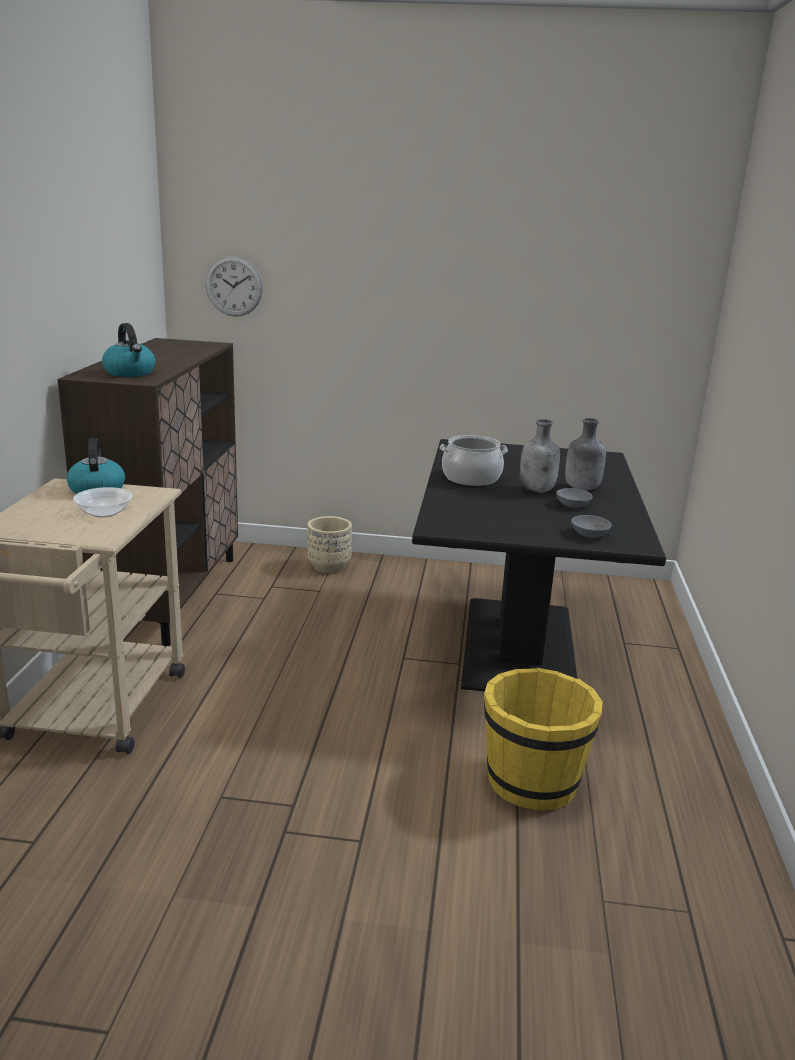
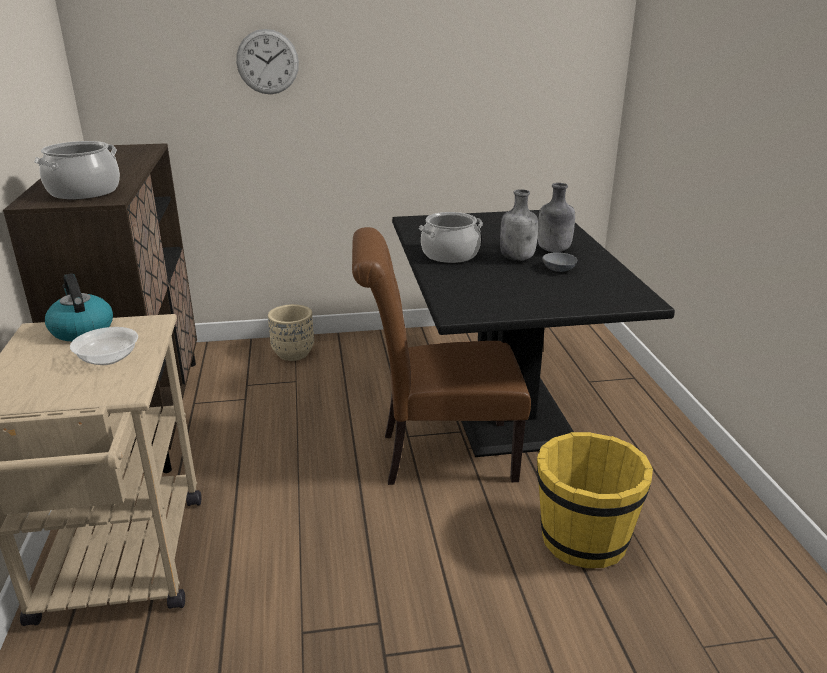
camera: 15 degrees left, 5 degrees up
kettle [102,323,156,377] -> cooking pot [34,141,120,199]
wall clock [206,256,263,317] -> wall clock moved to [236,29,299,94]
grey bowl [571,515,612,538] -> none
none -> brown chair [352,227,531,485]

